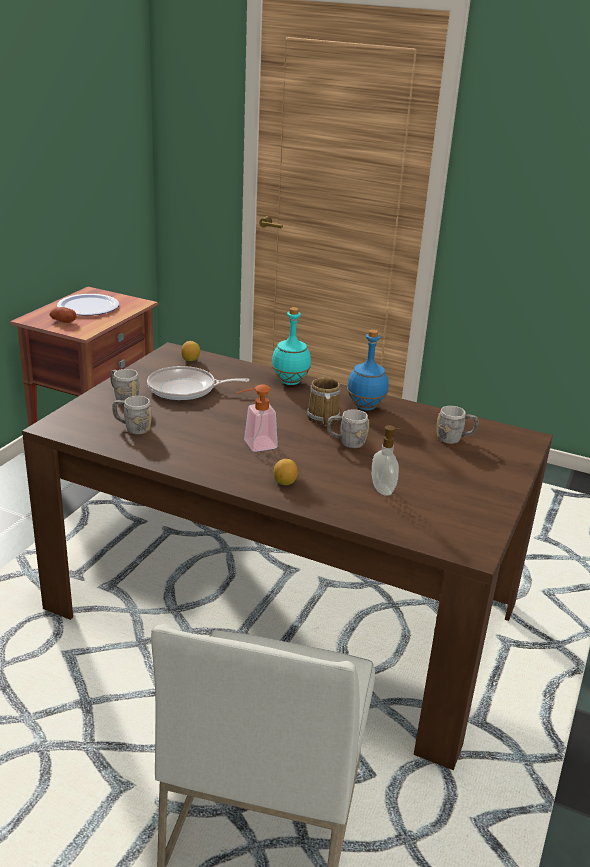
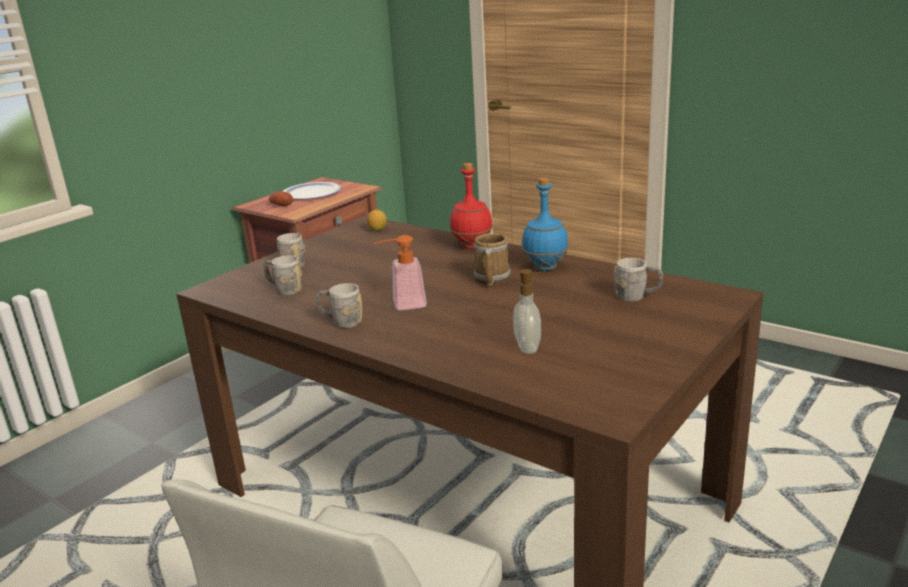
camera: 15 degrees right, 5 degrees down
frying pan [147,366,250,401] -> none
turquoise bottle [272,307,311,385] -> red bottle [450,163,493,249]
lemon [274,459,298,485] -> none
grey mug [327,409,369,448] -> grey mug moved to [315,283,362,328]

